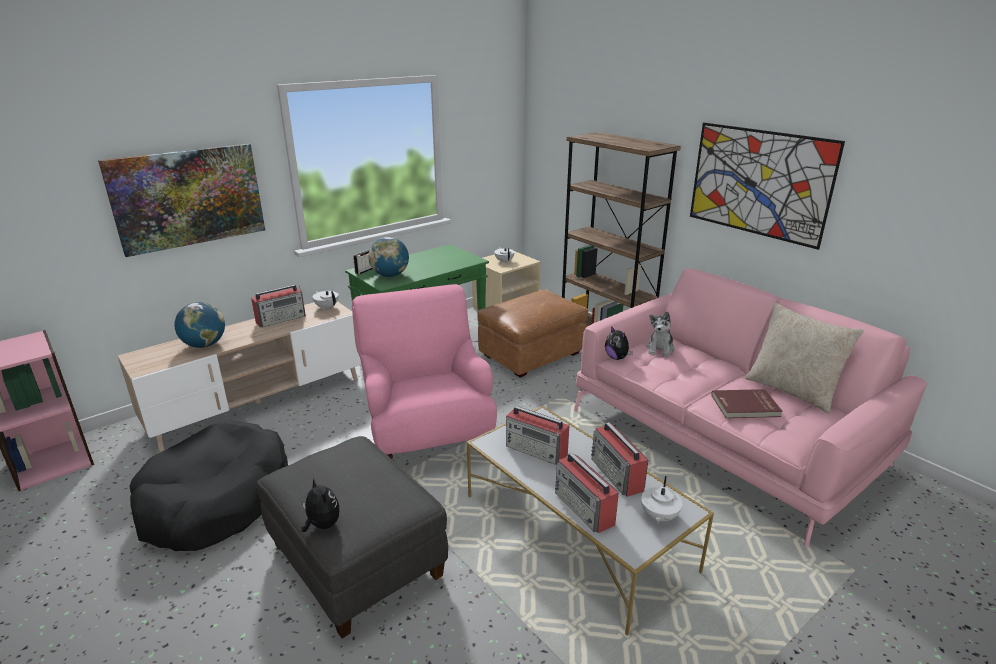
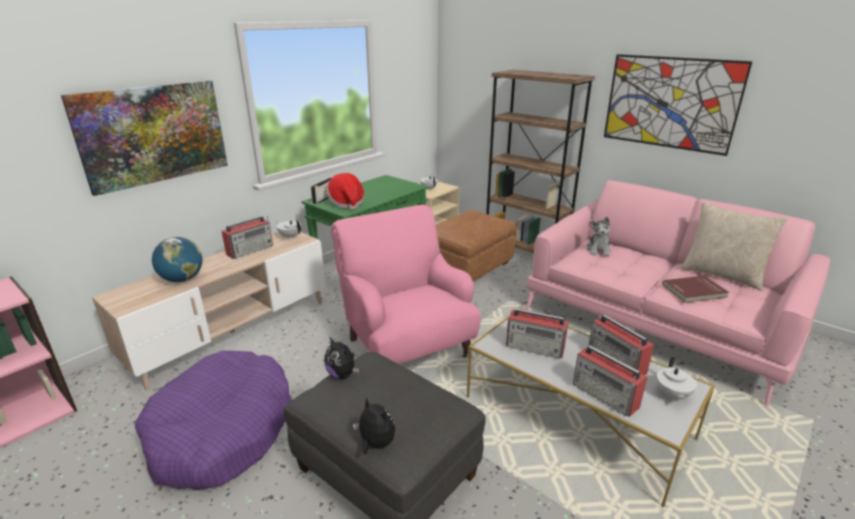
camera: 10 degrees left, 0 degrees up
black dog bed [129,420,288,551] -> purple dog bed [135,351,292,490]
globe [369,237,409,277] -> hat [327,173,364,210]
plush toy [605,326,633,360] -> plush toy moved to [324,337,359,379]

